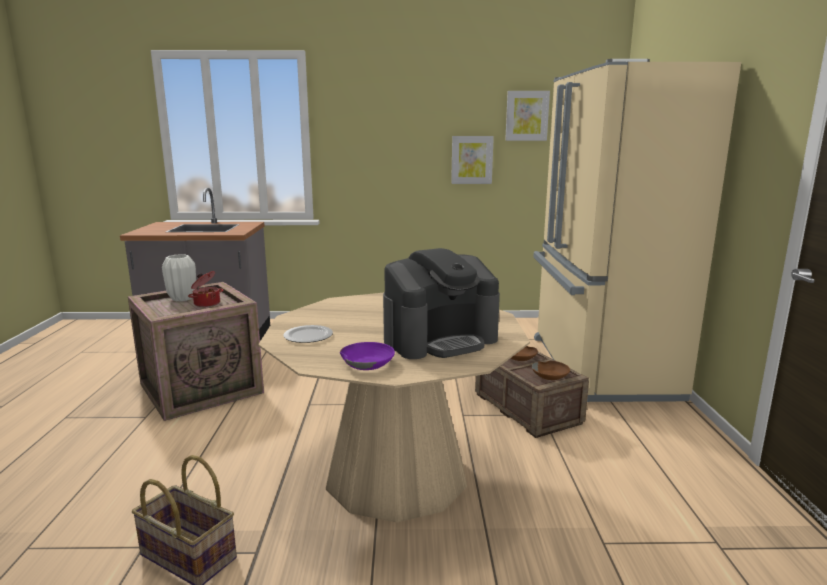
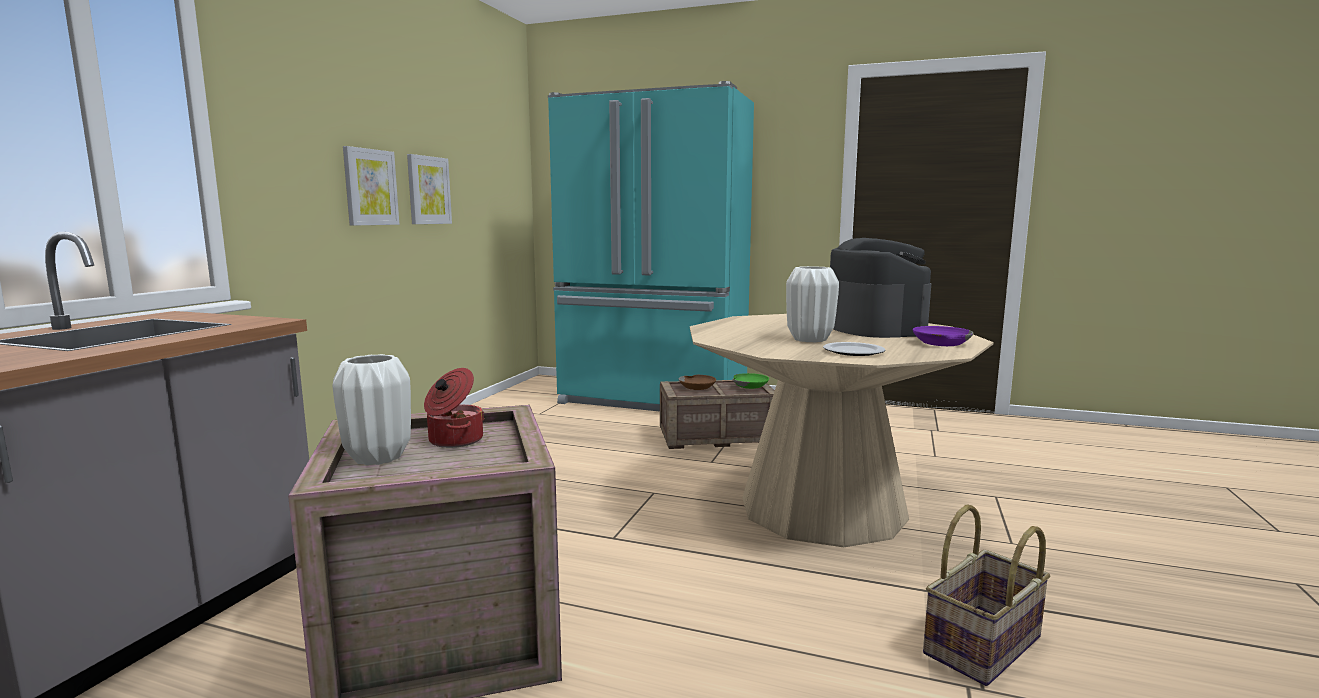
camera: 70 degrees left, 5 degrees down
picture [505,91,550,141] -> picture moved to [343,146,399,225]
brown bowl [532,361,570,380] -> green bowl [733,373,769,389]
beige fridge [533,59,741,402] -> turquoise fridge [548,81,754,412]
none -> white vase [786,266,839,342]

